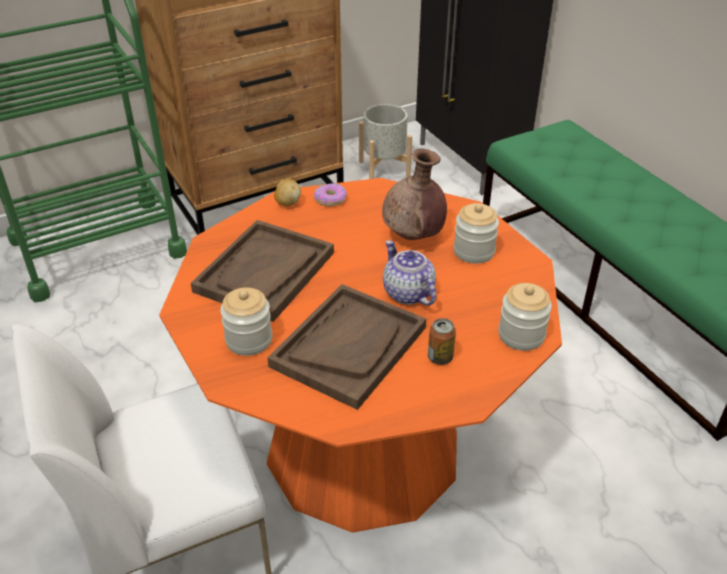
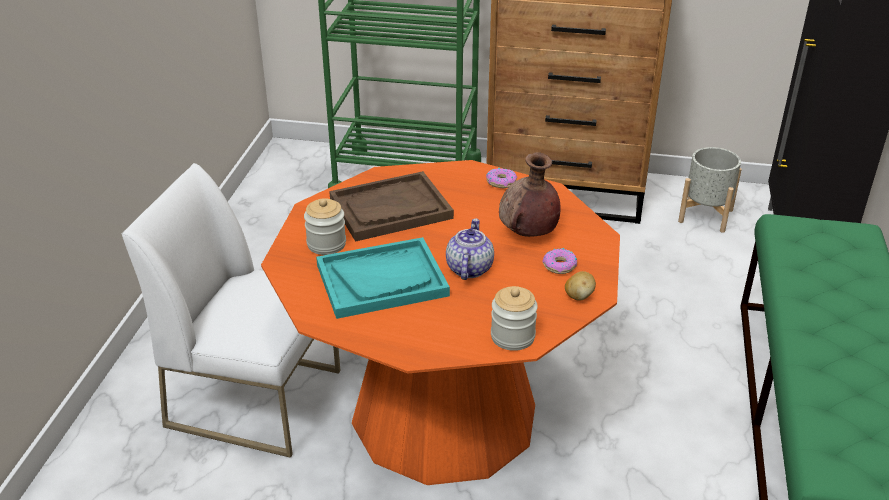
camera: 40 degrees right, 5 degrees down
brown tray [267,284,426,410] -> turquoise tray [316,237,450,319]
potato [274,179,301,206] -> potato moved to [565,271,596,300]
can [428,318,456,365] -> none
jar [454,203,499,264] -> donut [542,248,577,274]

